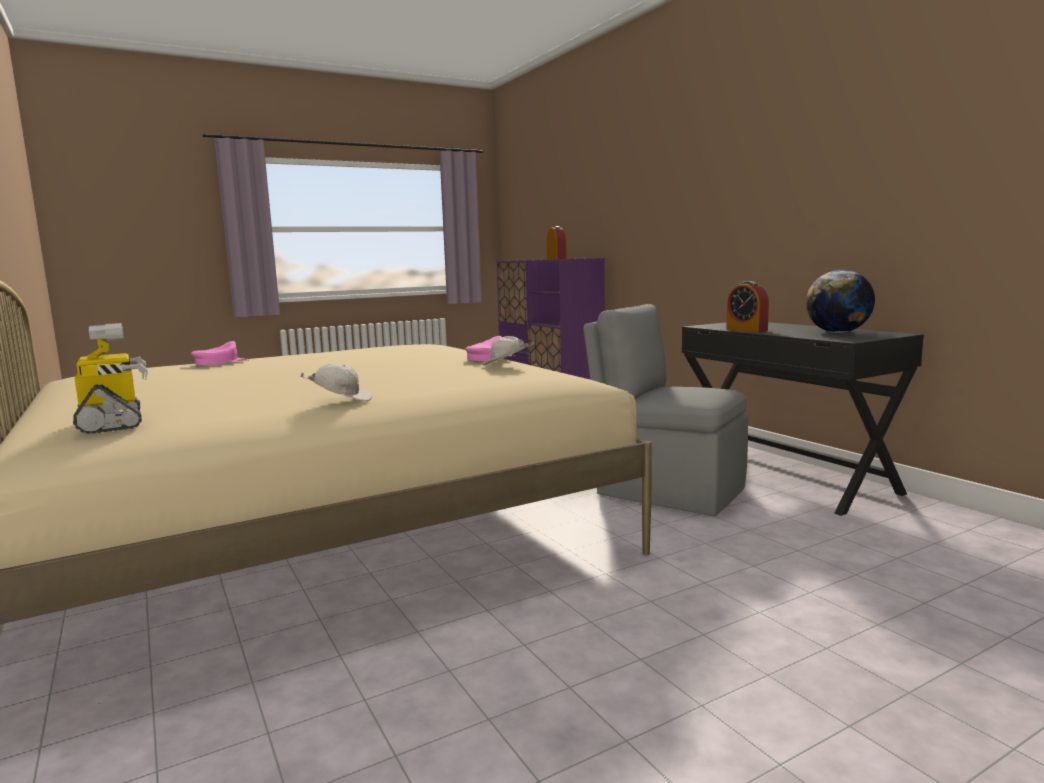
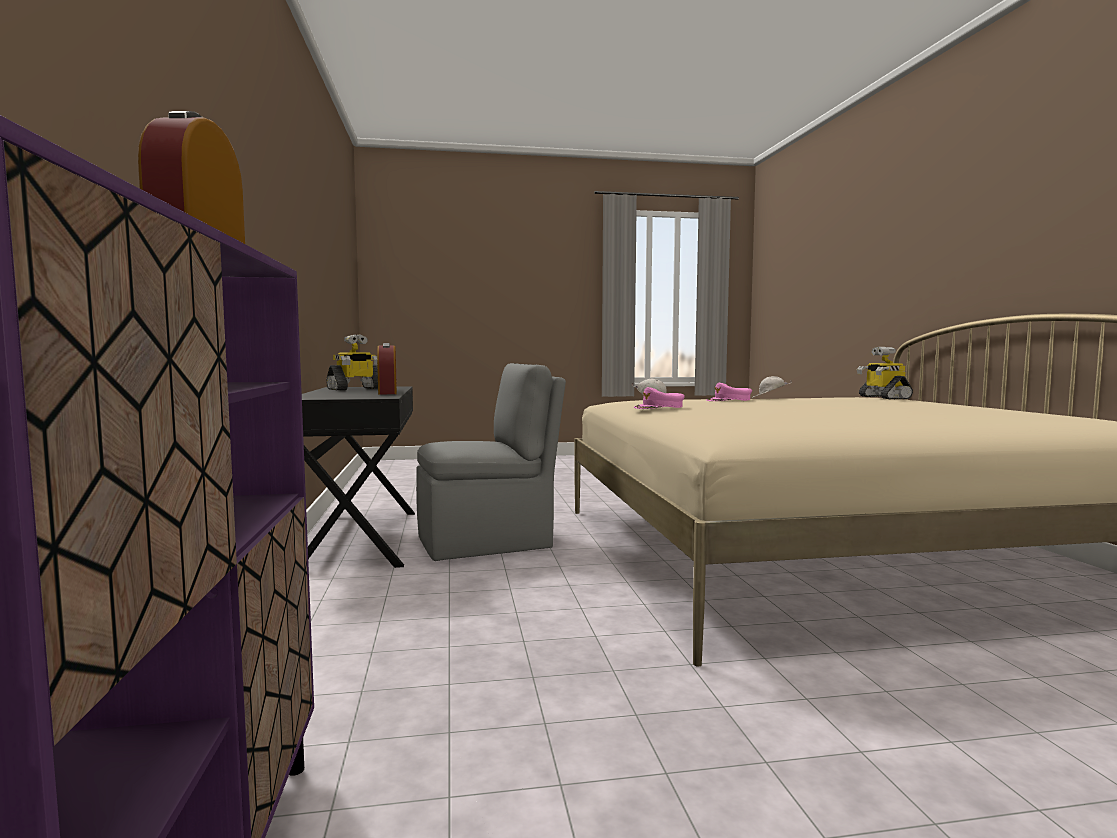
camera: 160 degrees left, 5 degrees down
pink cap [191,341,249,365] -> pink cap moved to [706,383,752,401]
grey chair [583,304,748,516] -> grey chair turned 75 degrees counterclockwise [416,363,566,561]
globe [806,270,875,333] -> toy robot [326,335,378,390]

